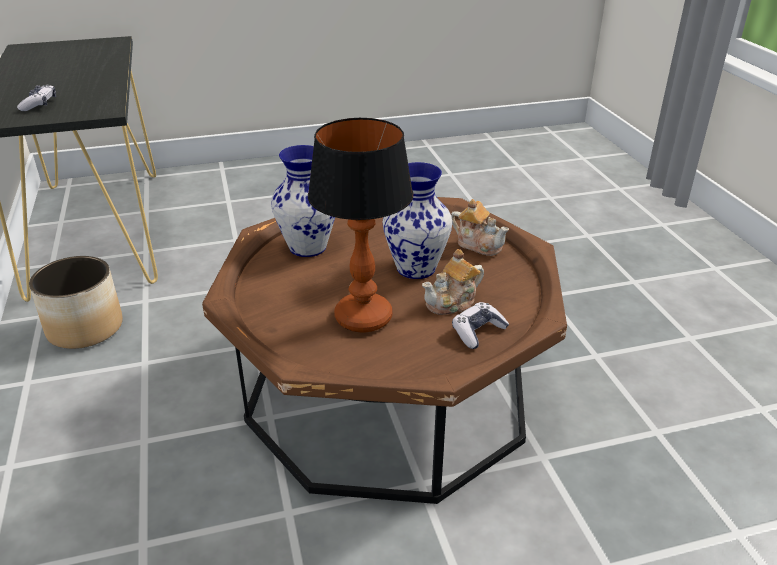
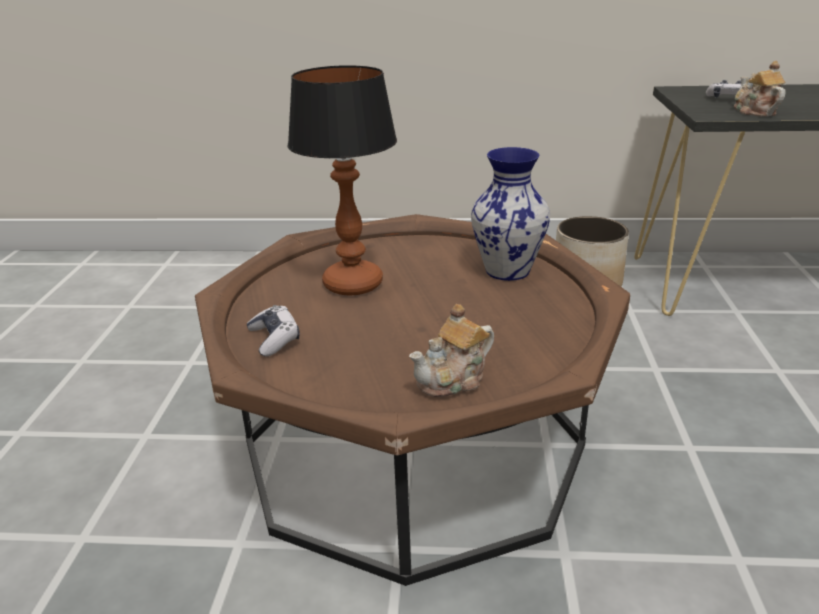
camera: 110 degrees right, 5 degrees down
vase [383,162,452,279] -> none
teapot [422,249,484,315] -> teapot moved to [734,61,786,117]

